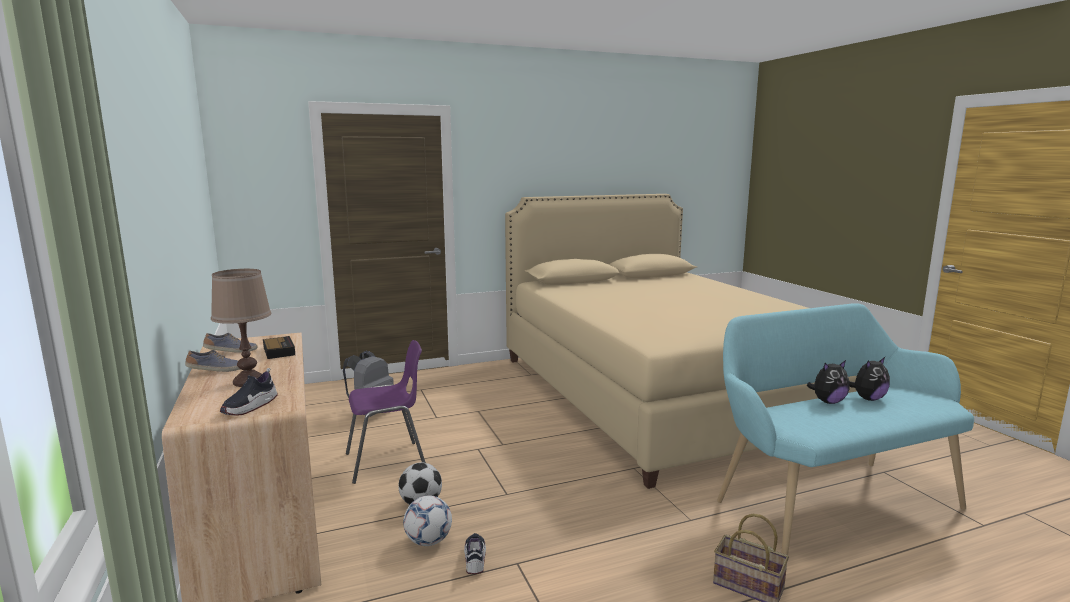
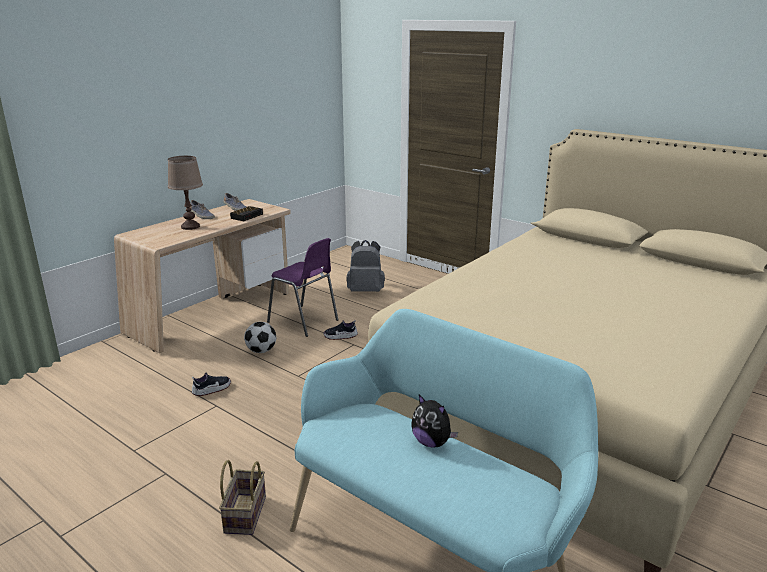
camera: 60 degrees right, 10 degrees up
shoe [220,368,278,416] -> shoe moved to [324,320,358,340]
football [403,495,452,546] -> none
plush toy [849,357,890,401] -> none

